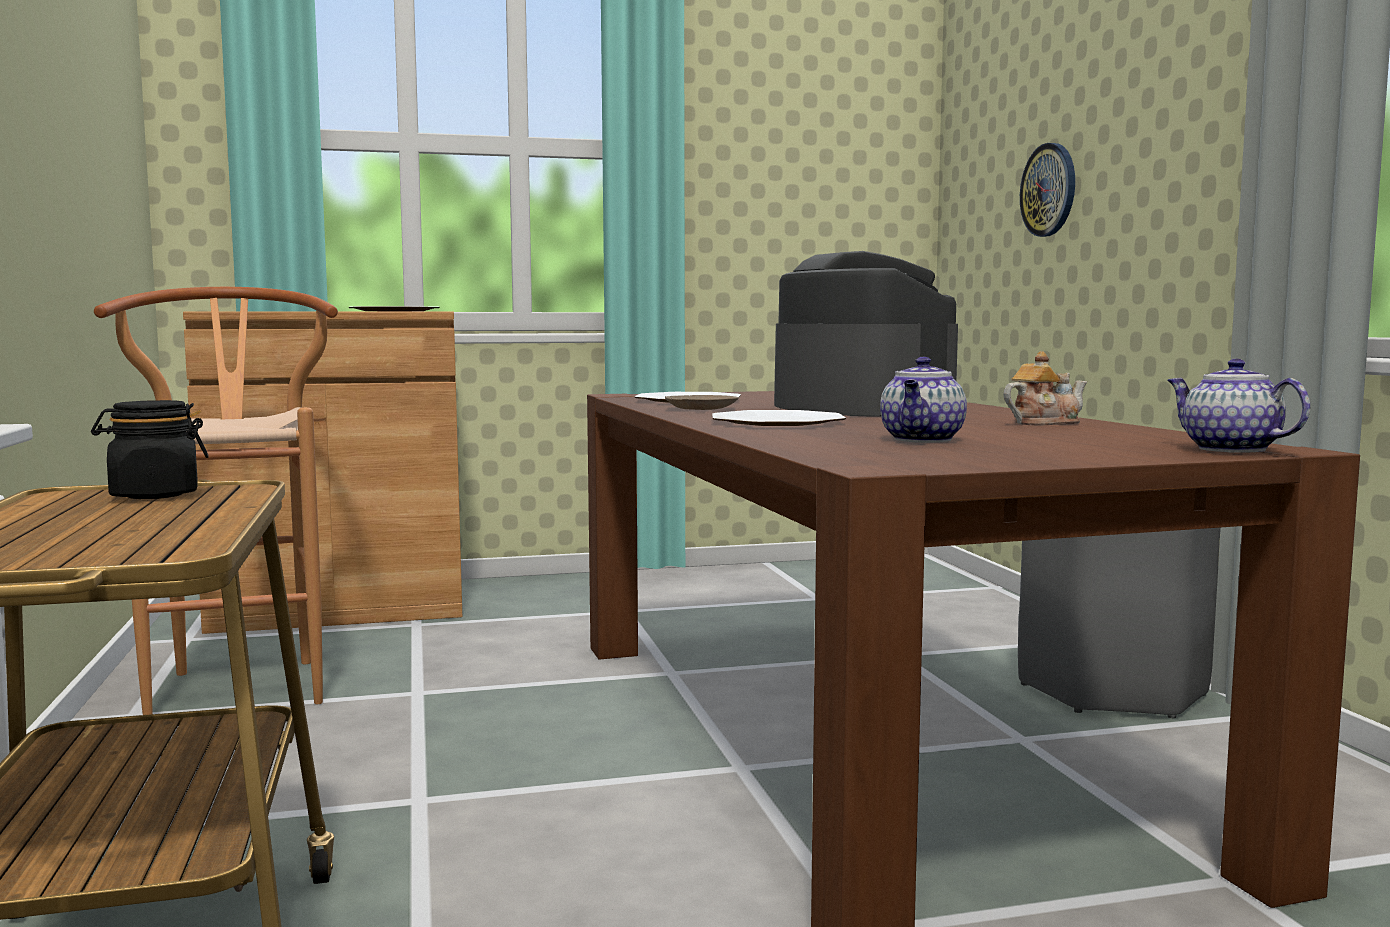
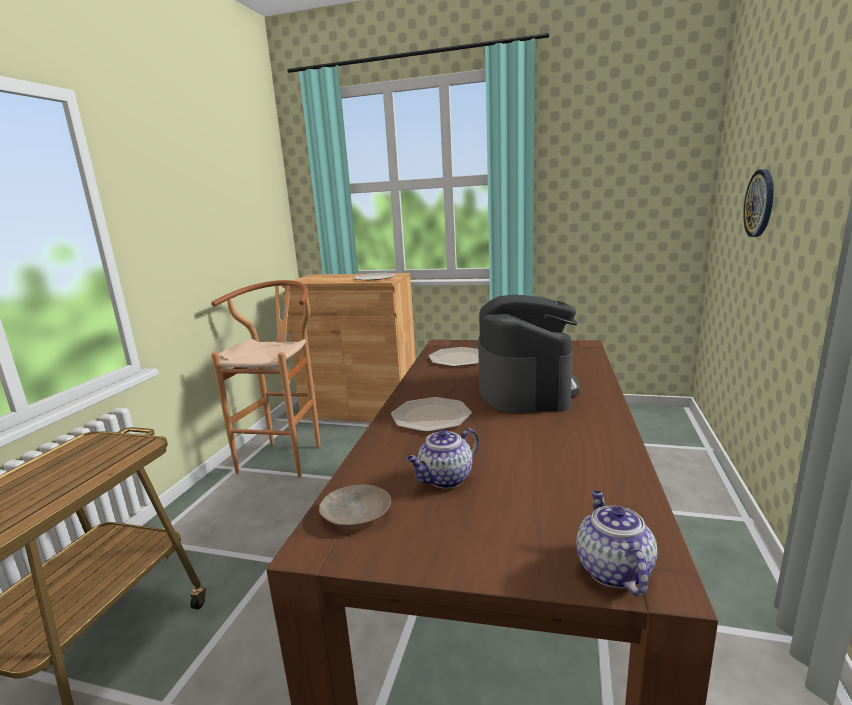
camera: 30 degrees right, 10 degrees up
black jar [91,400,208,499] -> none
beige plate [665,395,739,410] -> beige plate moved to [319,484,391,526]
teapot [1003,351,1087,425] -> none
grey stool [1018,527,1221,718] -> none

